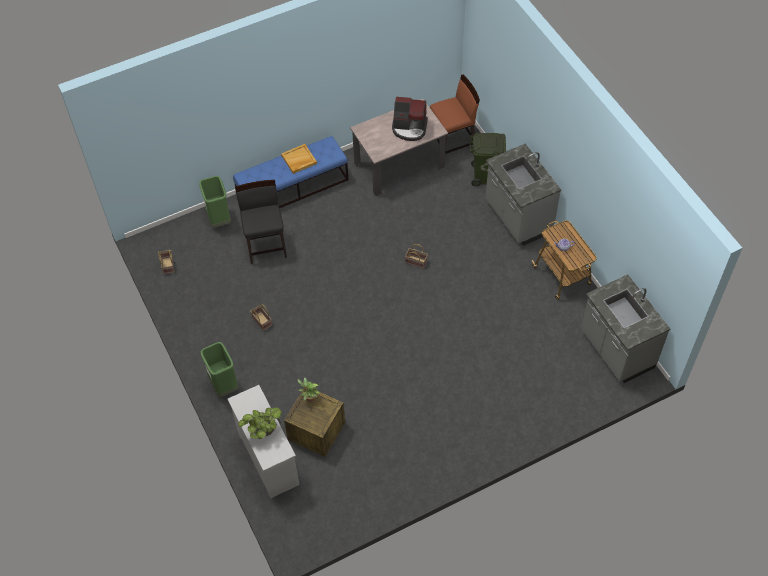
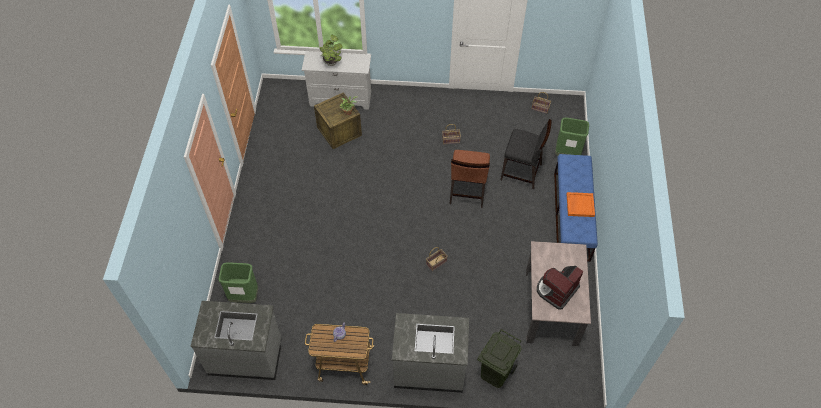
camera: 120 degrees right, 0 degrees up
green trash can [201,342,238,397] -> green trash can moved to [218,263,258,303]
beige tray [281,144,317,174] -> orange tray [567,192,595,217]
brown chair [430,75,480,154] -> brown chair moved to [450,150,490,208]

